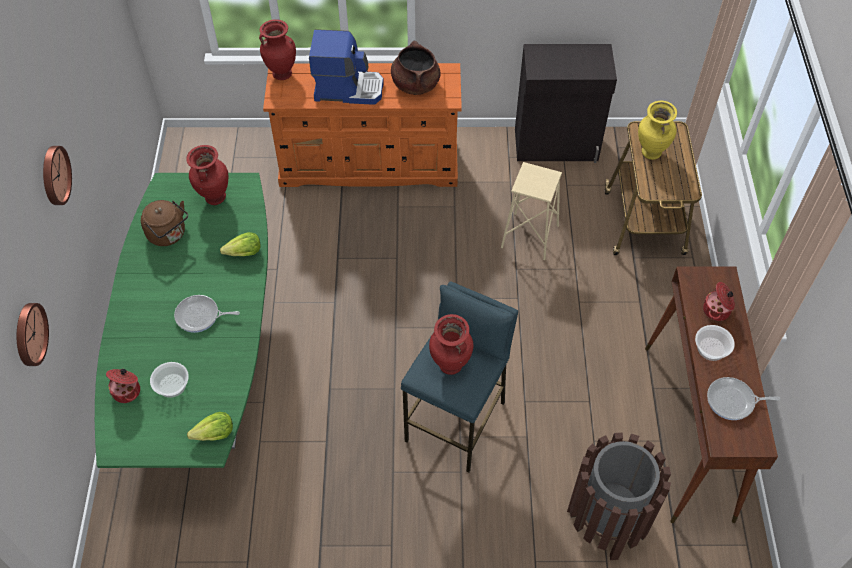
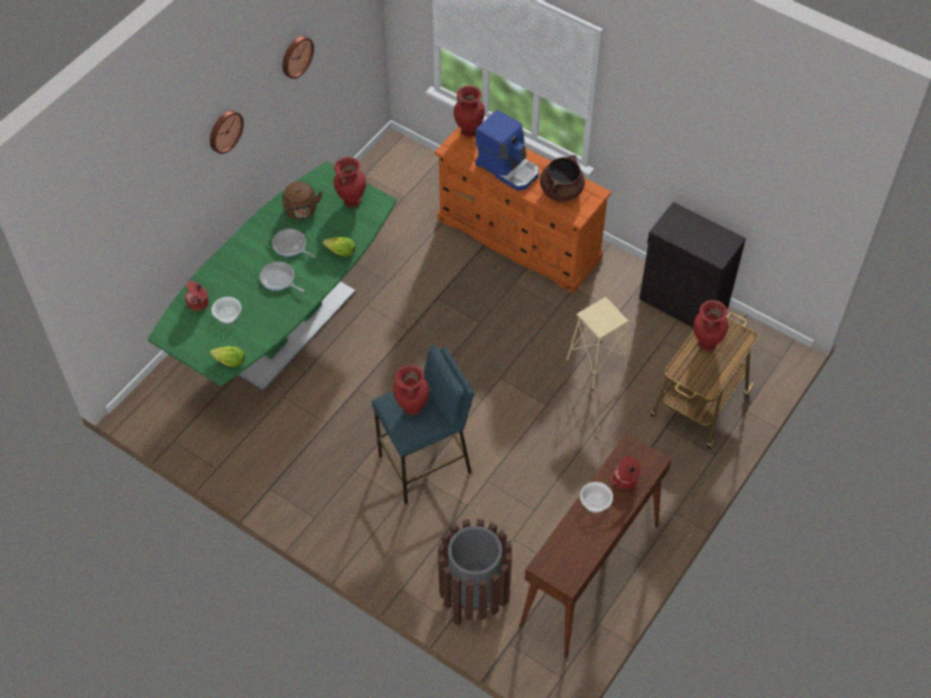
camera: 35 degrees right, 0 degrees up
wall clock [17,303,49,366] -> wall clock moved to [282,36,314,79]
yellow vase [638,101,677,160] -> red vase [693,300,728,351]
frying pan [707,377,781,420] -> frying pan moved to [272,229,316,258]

